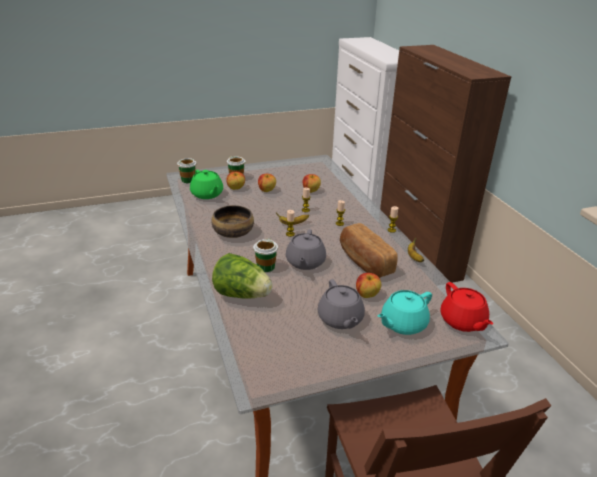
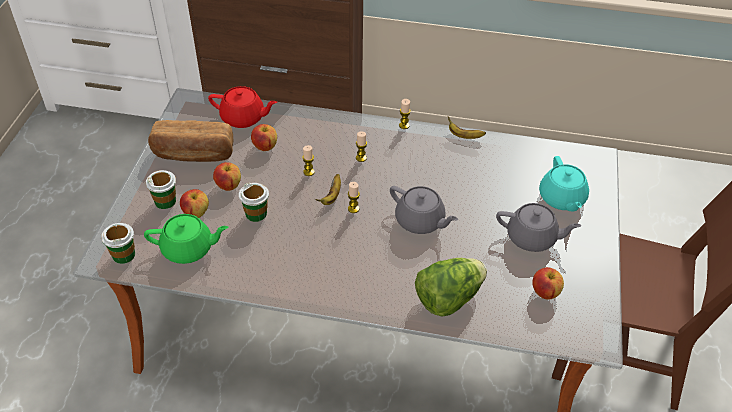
camera: 60 degrees left, 15 degrees up
bowl [212,205,254,238] -> none
cup [253,238,278,272] -> cup moved to [239,183,269,222]
bread [340,223,398,278] -> bread moved to [148,120,233,162]
apple [356,273,381,298] -> apple moved to [532,267,564,300]
red teapot [440,282,493,332] -> red teapot moved to [208,86,277,128]

